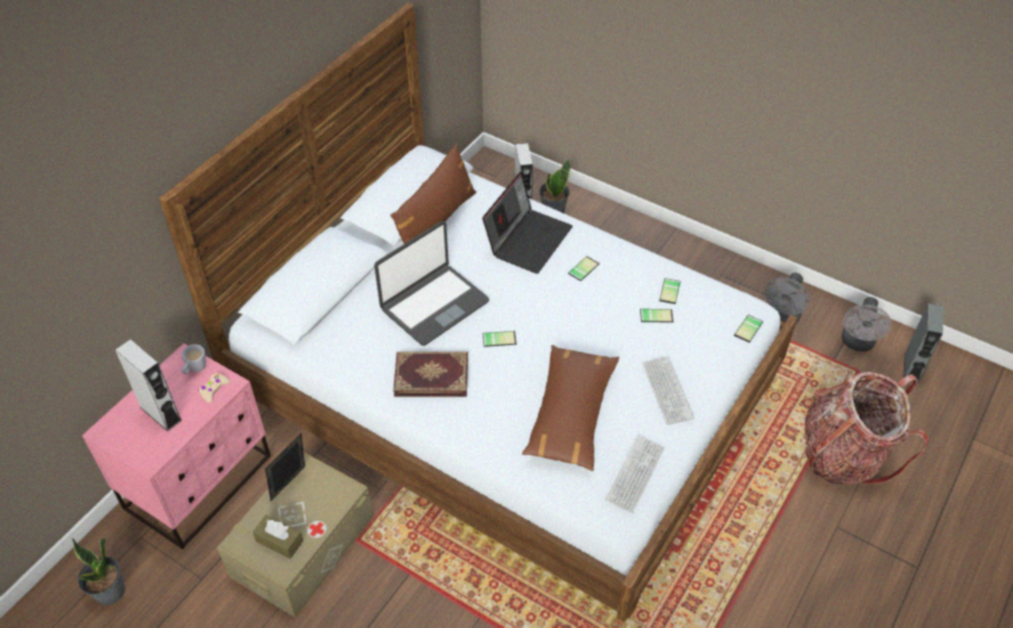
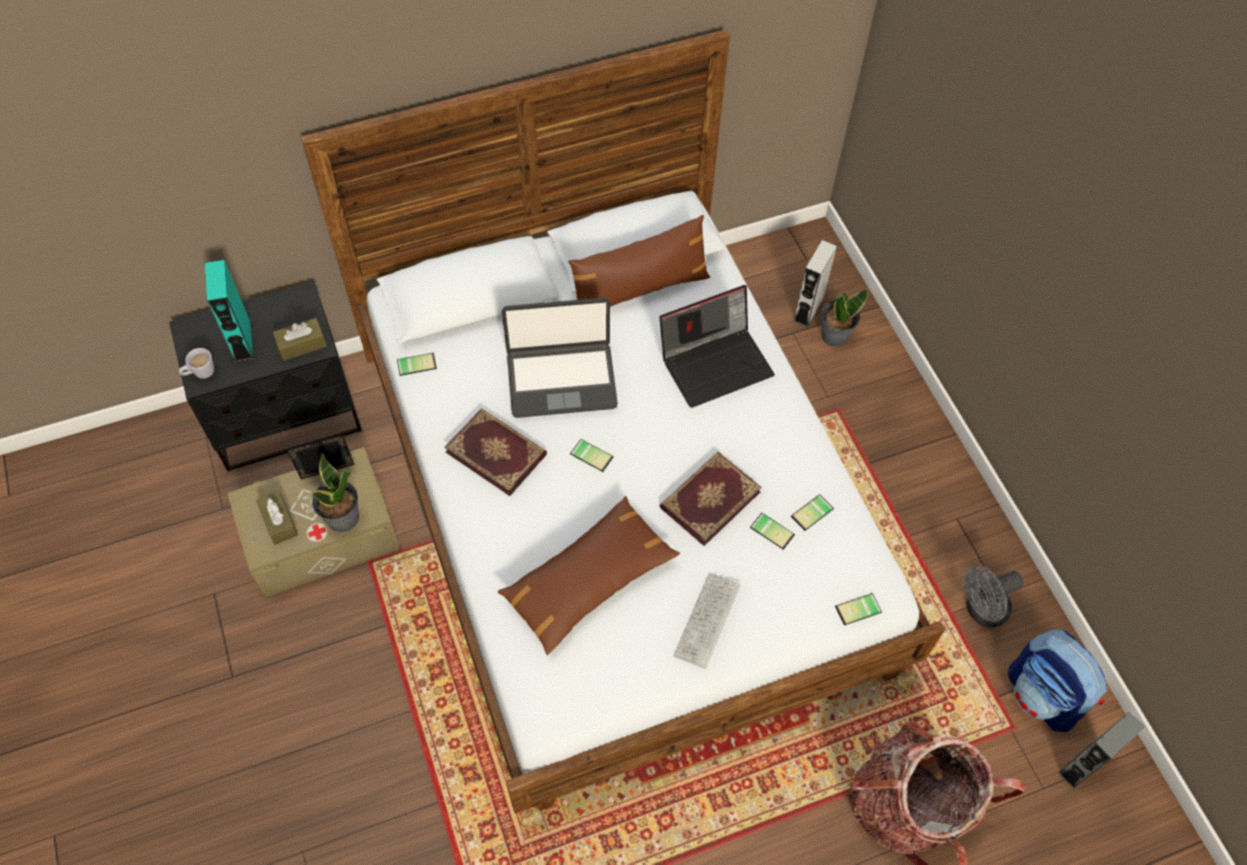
camera: 35 degrees right, 10 degrees up
potted plant [71,538,125,605] -> potted plant moved to [311,453,359,532]
pink nightstand [82,343,271,549] -> black nightstand [169,282,362,471]
grey speaker [115,339,182,432] -> turquoise speaker [205,260,254,362]
white mug [181,344,206,374] -> white mug moved to [179,348,214,379]
beige game controller [198,373,230,403] -> brown tissue box [273,318,327,361]
phone [568,256,599,281] -> phone moved to [397,353,437,376]
keyboard [605,435,664,513] -> none
grey fan [841,297,892,351] -> backpack [1008,629,1107,732]
none -> book [659,452,762,546]

